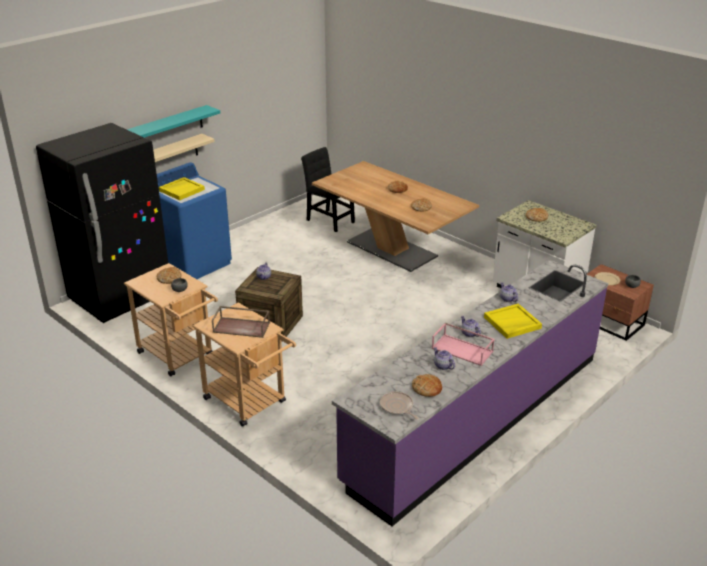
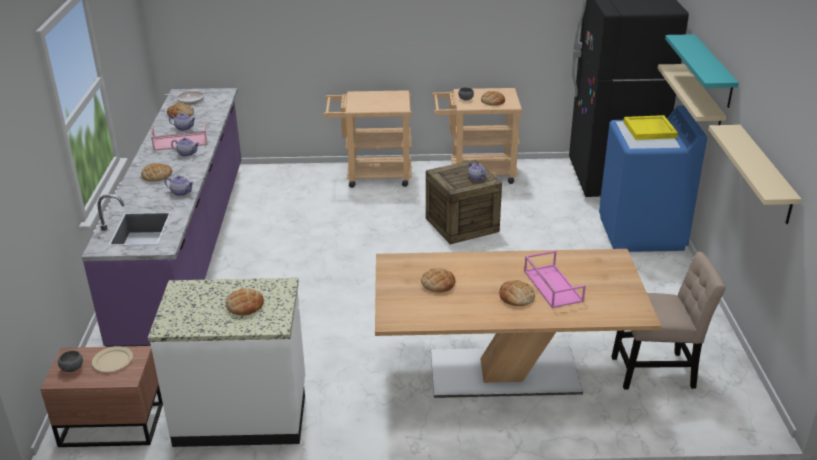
camera: 135 degrees right, 0 degrees up
brown tray [212,306,270,338] -> none
black chair [301,147,355,232] -> beige chair [611,251,726,389]
yellow tray [484,304,542,339] -> bread [141,163,172,182]
none -> pink tray [524,250,586,308]
none -> beige shelf [708,125,801,224]

